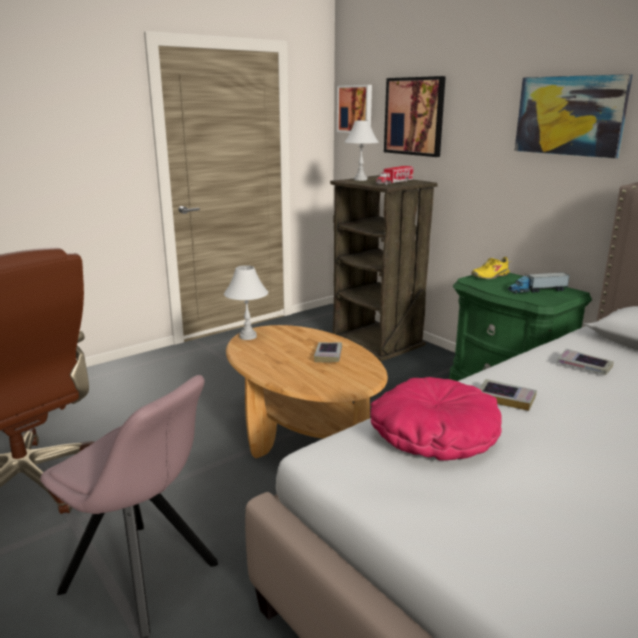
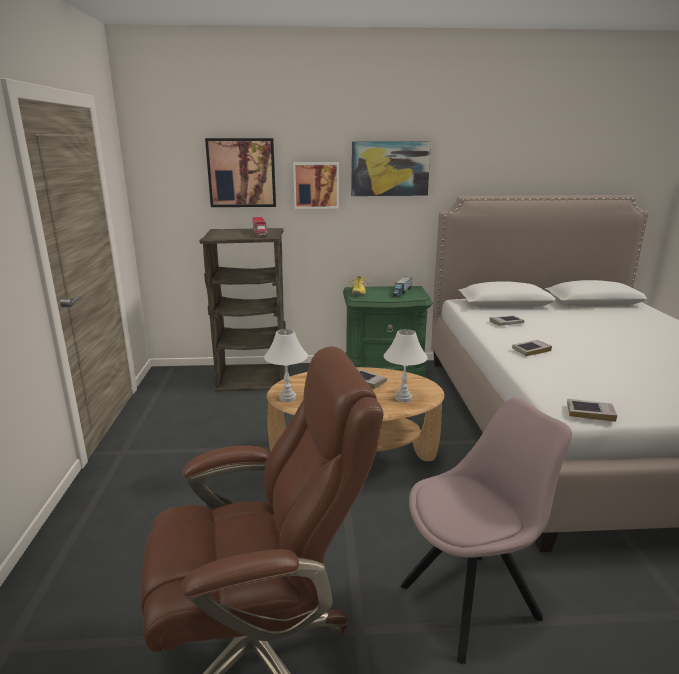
camera: 55 degrees left, 0 degrees up
picture [337,85,372,133] -> picture moved to [293,163,339,209]
white table lamp [344,120,379,181] -> white table lamp moved to [384,329,428,402]
pink pillow [371,377,502,461] -> none
none -> book [567,399,617,422]

